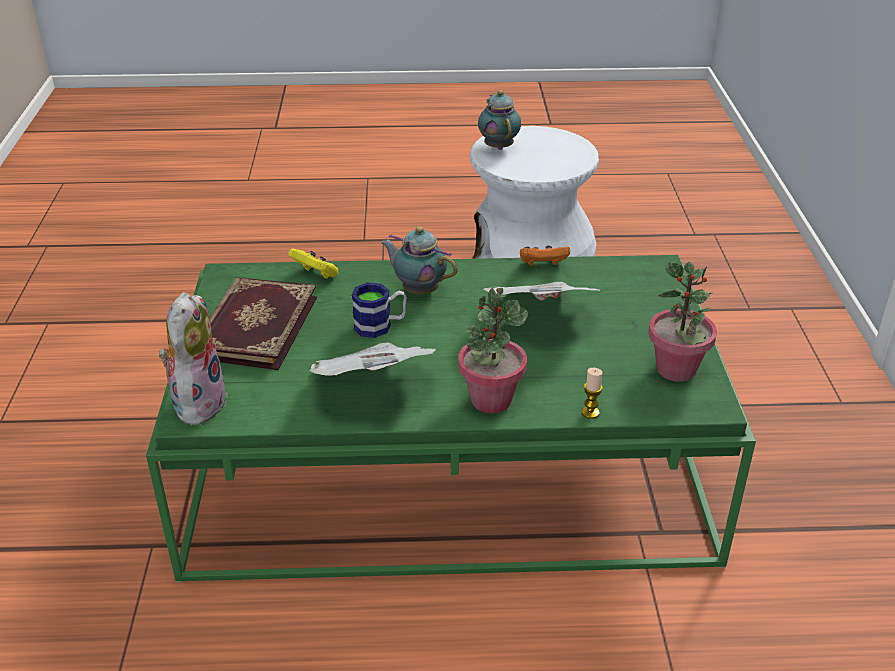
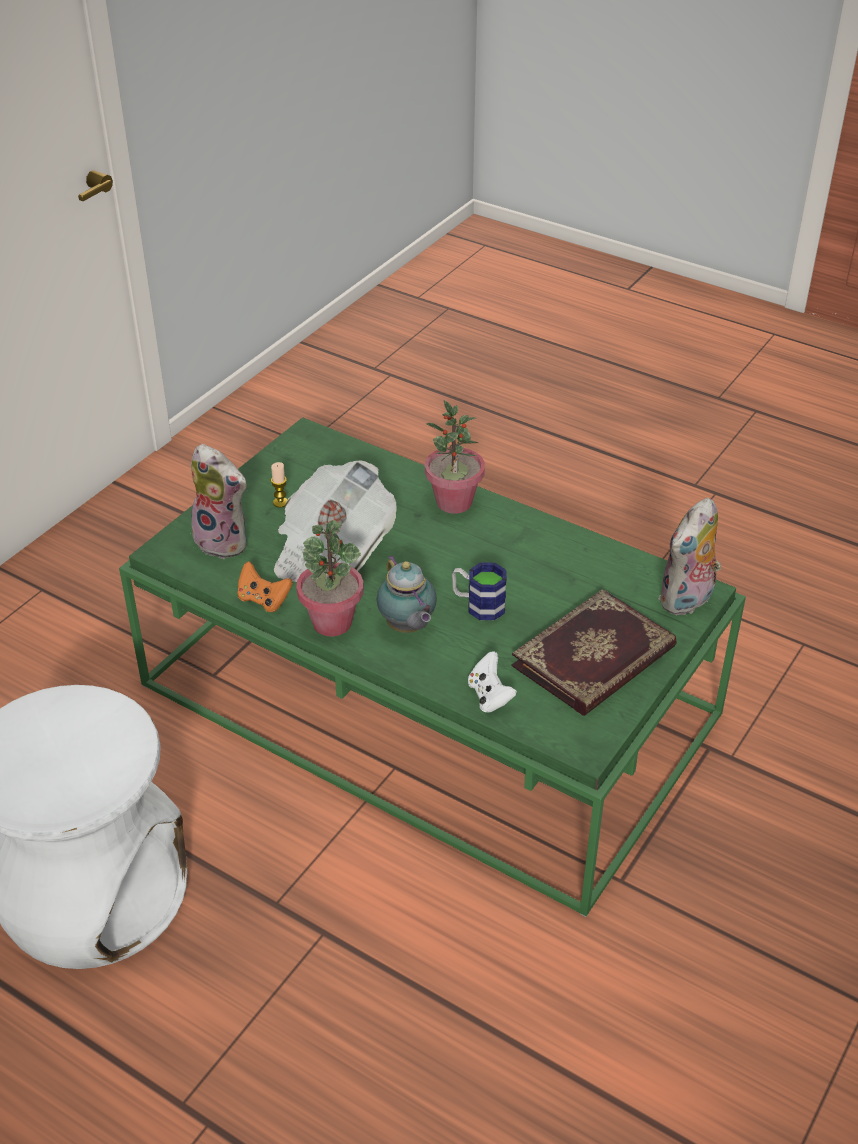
camera: 145 degrees left, 5 degrees up
yellow game controller [288,248,338,279] -> white game controller [468,651,517,713]
newspaper [310,342,436,376] -> none
teapot [478,90,521,150] -> none
candle [582,368,603,419] -> candle moved to [271,462,288,508]
potted plant [648,262,717,382] -> potted plant moved to [296,520,364,636]
none -> plush toy [191,444,248,559]

